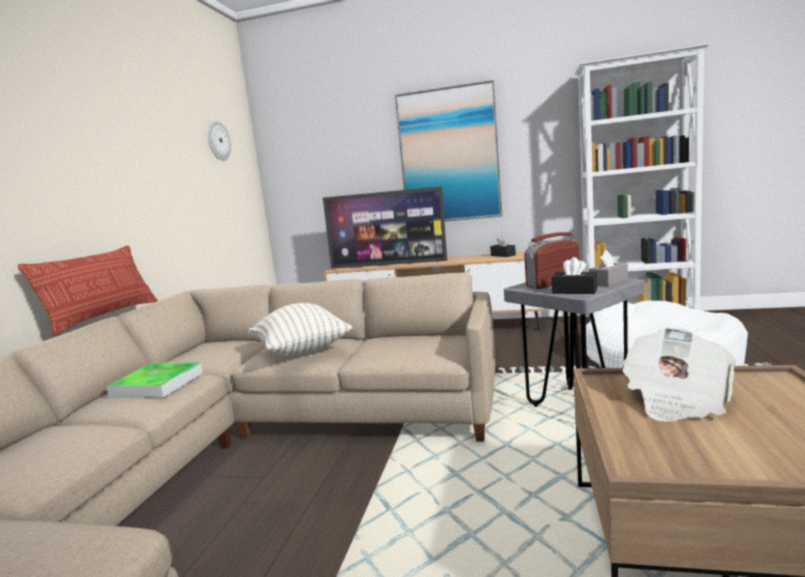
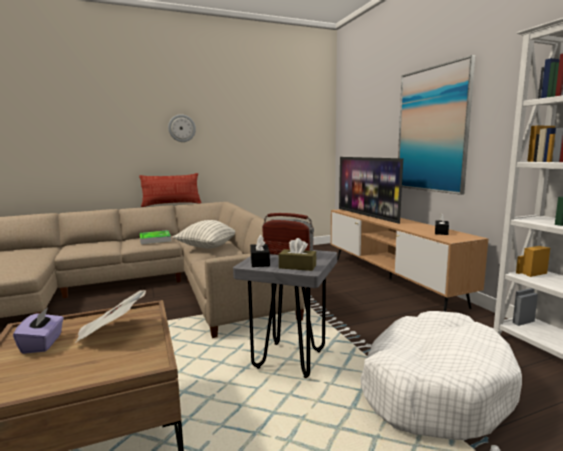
camera: 55 degrees right, 0 degrees up
wall clock [208,121,231,161] -> wall clock moved to [168,114,196,142]
grey tissue box [589,250,628,287] -> brown tissue box [279,238,316,271]
none -> purple tissue box [13,307,64,354]

